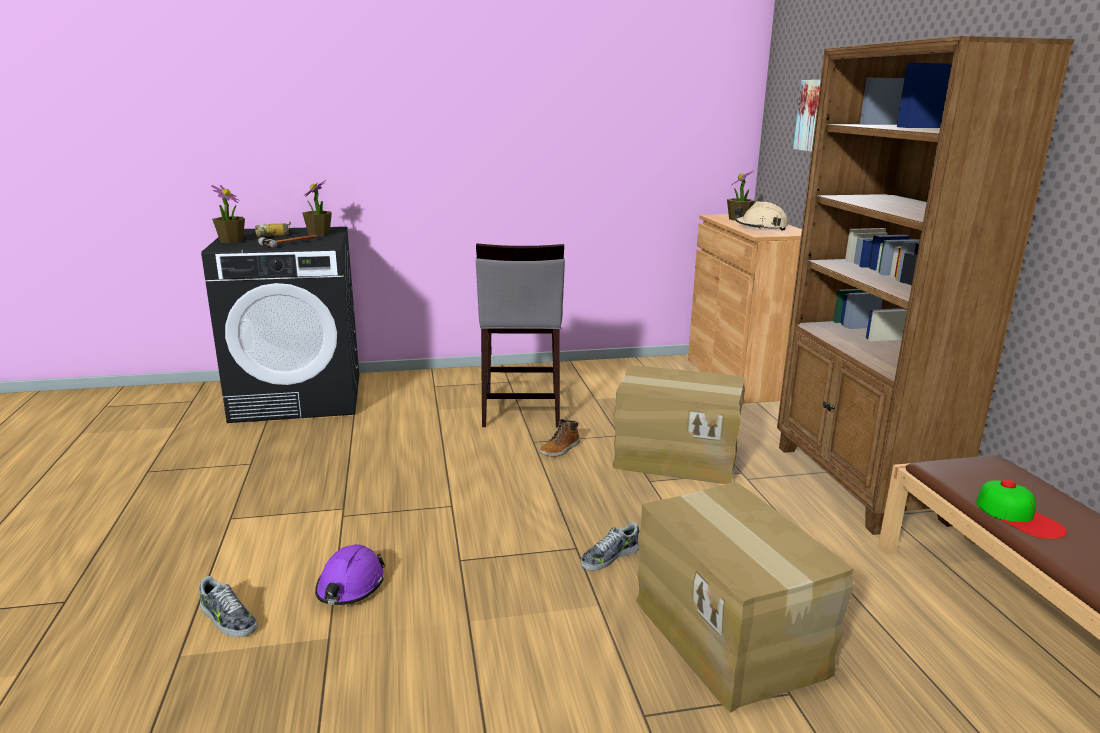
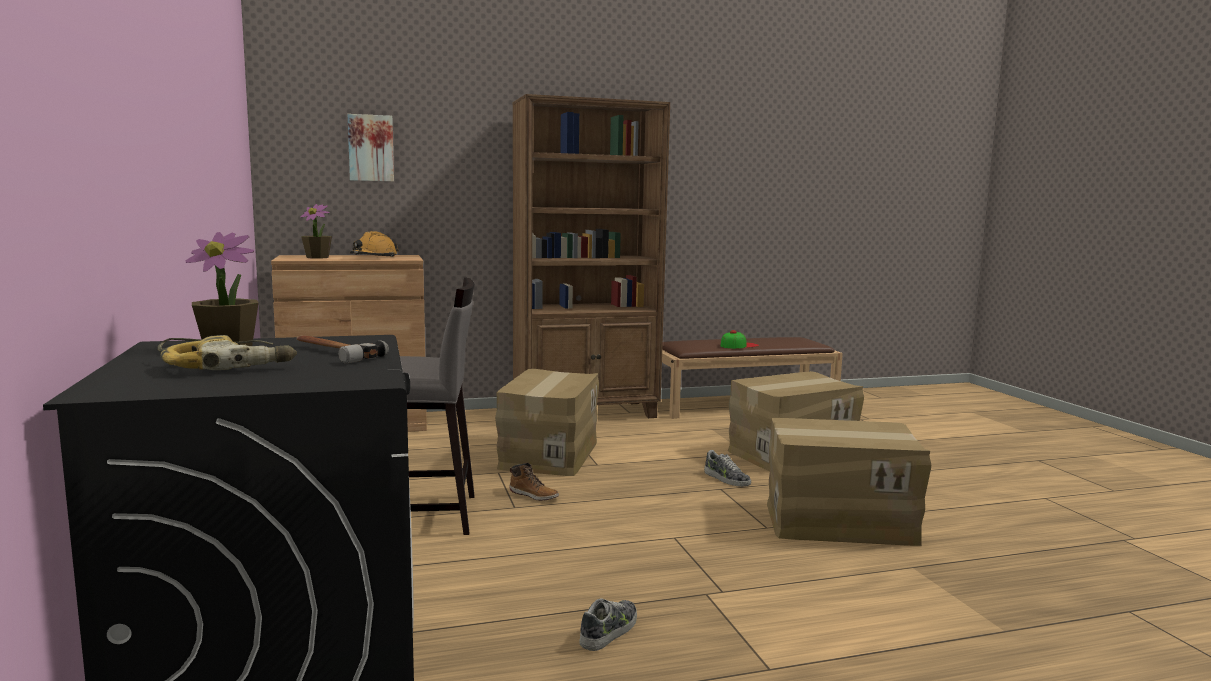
camera: 95 degrees left, 10 degrees down
shoe [199,576,258,637] -> shoe moved to [580,599,637,651]
potted plant [211,185,245,243] -> none
purple hard hat [315,544,386,605] -> none
beige hard hat [735,202,788,231] -> orange hard hat [350,231,399,257]
none -> cardboard box [767,418,931,546]

